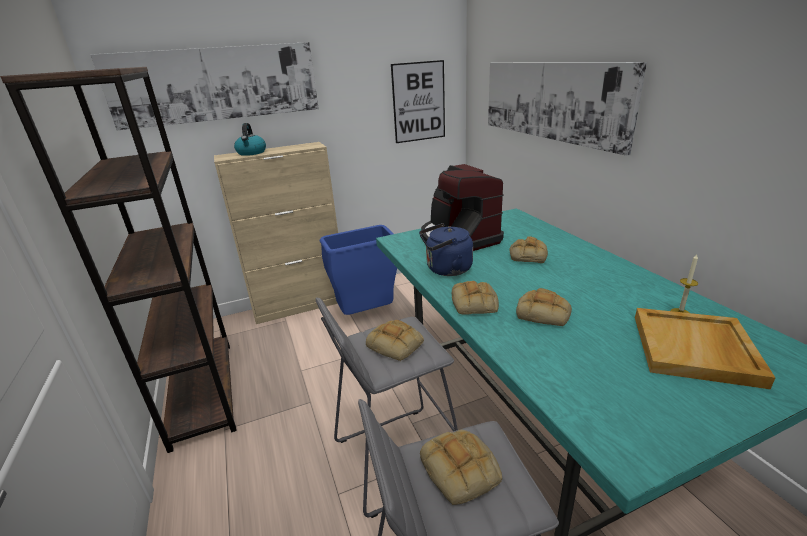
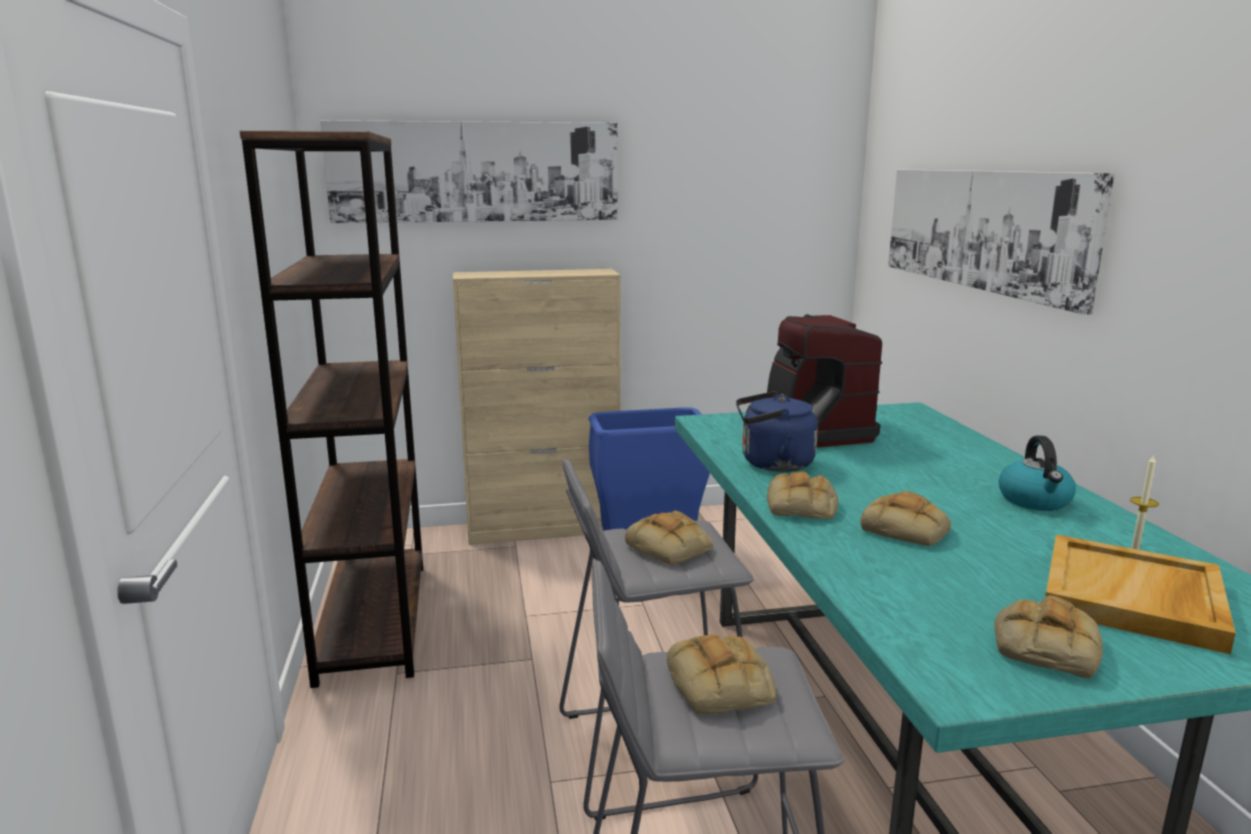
camera: 10 degrees right, 10 degrees down
kettle [234,123,266,156] -> kettle moved to [999,436,1076,511]
picture [391,60,445,143] -> none
bread [509,236,548,263] -> bread moved to [994,595,1103,678]

